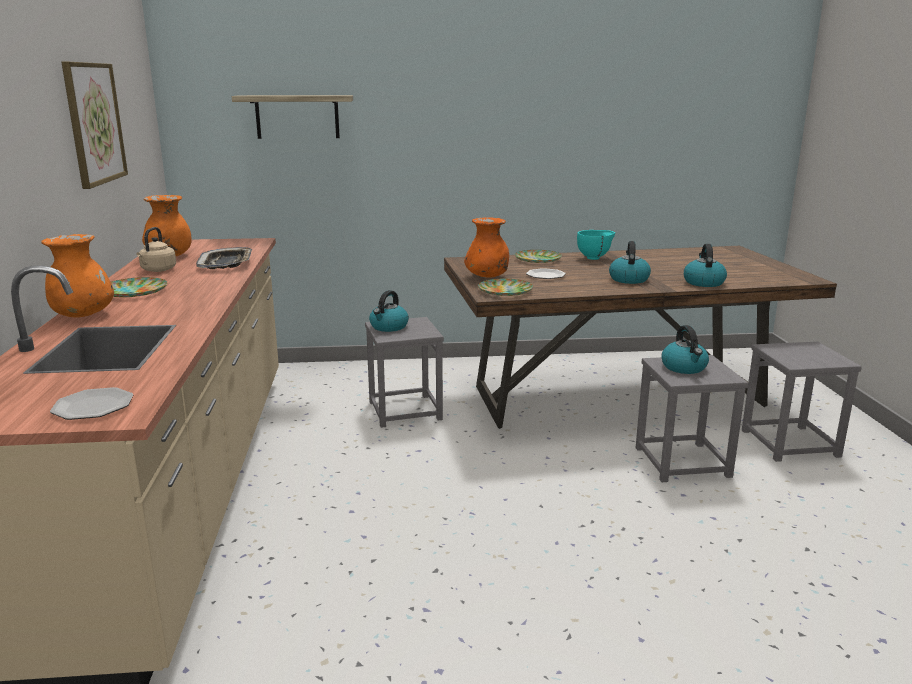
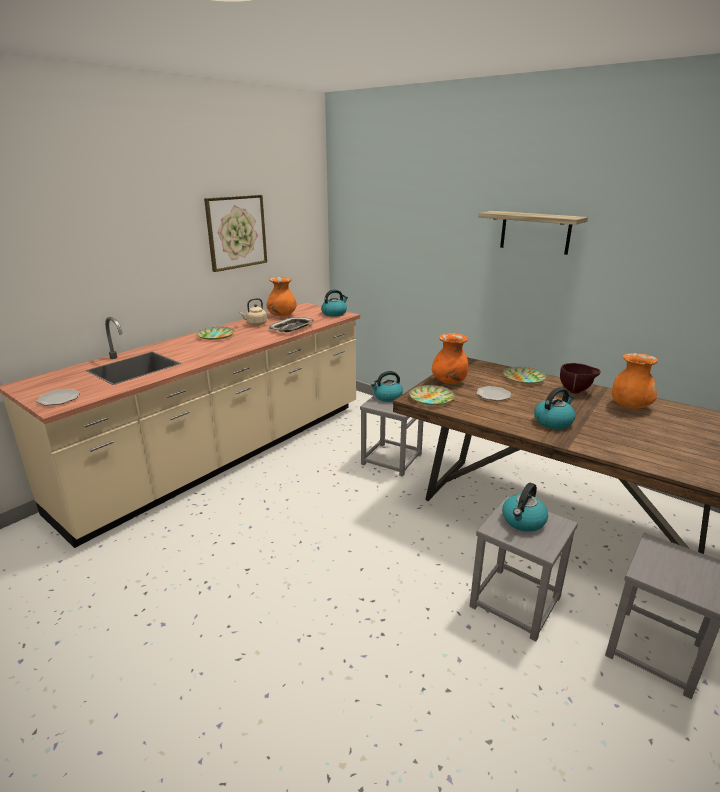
camera: 45 degrees right, 5 degrees up
orange vase [41,234,114,318] -> orange vase moved to [612,353,658,409]
shelf [232,95,353,139] -> shelf moved to [478,211,588,255]
turquoise bowl [577,230,615,260] -> brown bowl [560,363,600,393]
kettle [684,244,727,287] -> kettle moved to [321,290,348,317]

